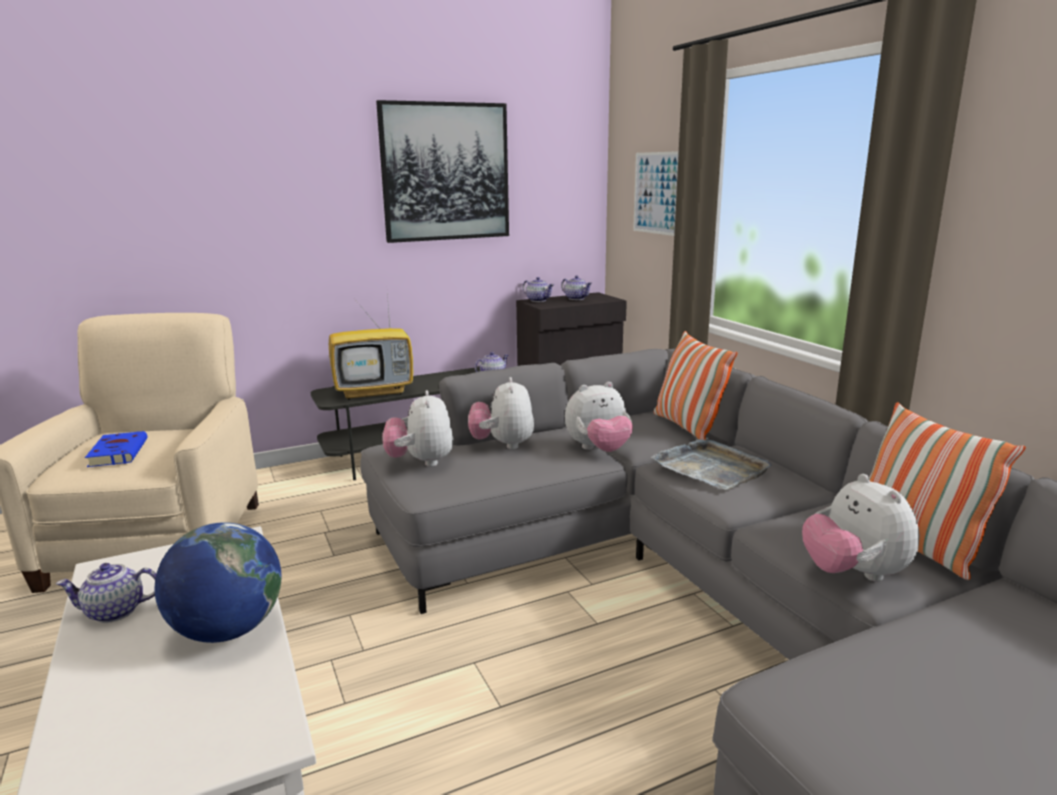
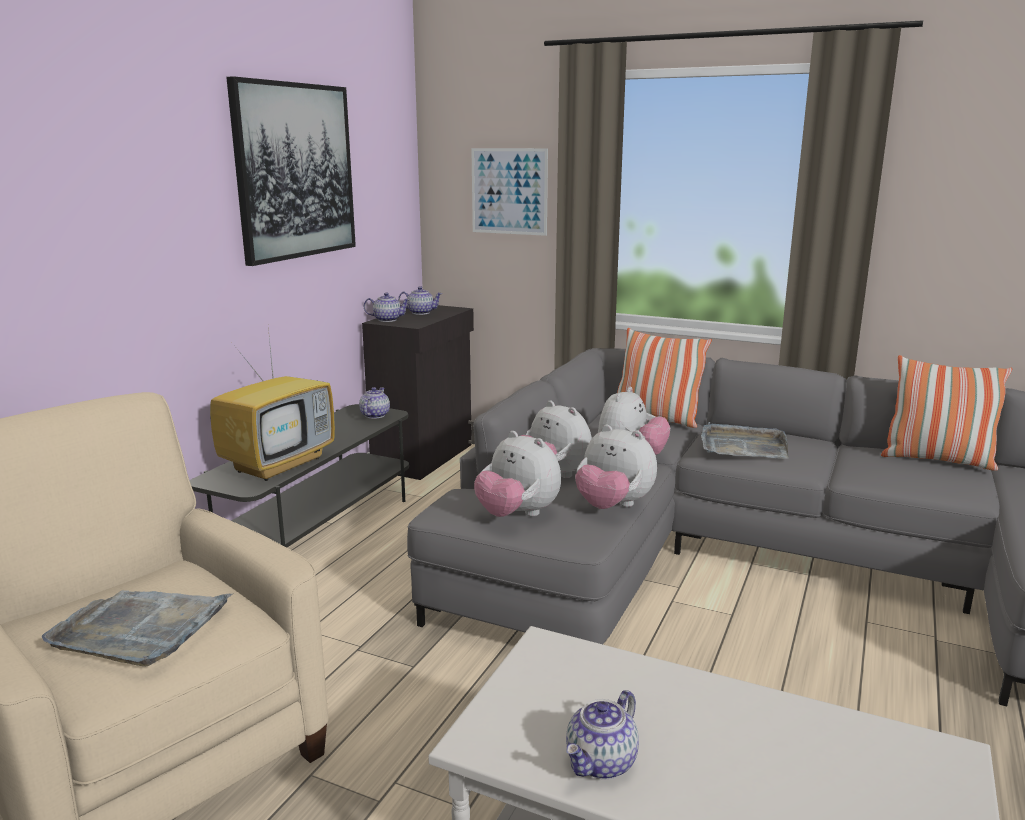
camera: 40 degrees left, 0 degrees up
blue book [85,431,147,467] -> grey tray [42,590,234,666]
globe [155,522,281,643] -> none
plush toy [802,474,920,582] -> plush toy moved to [575,424,657,509]

